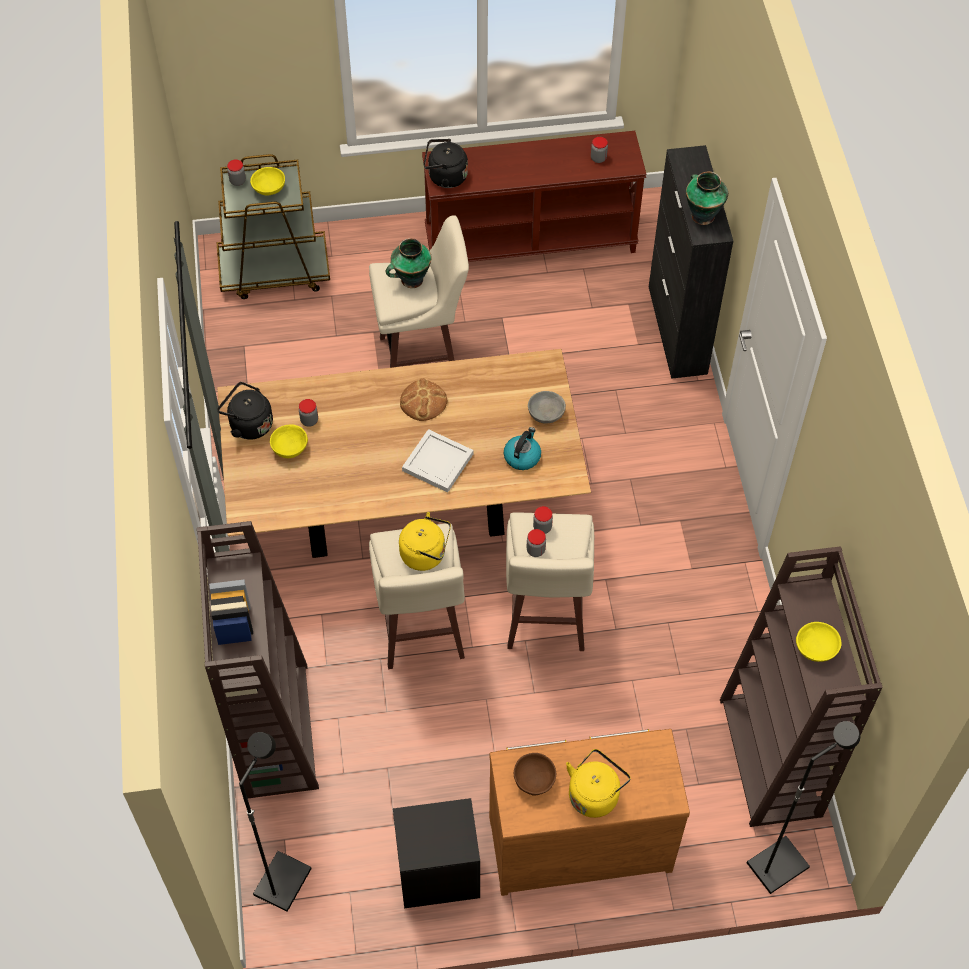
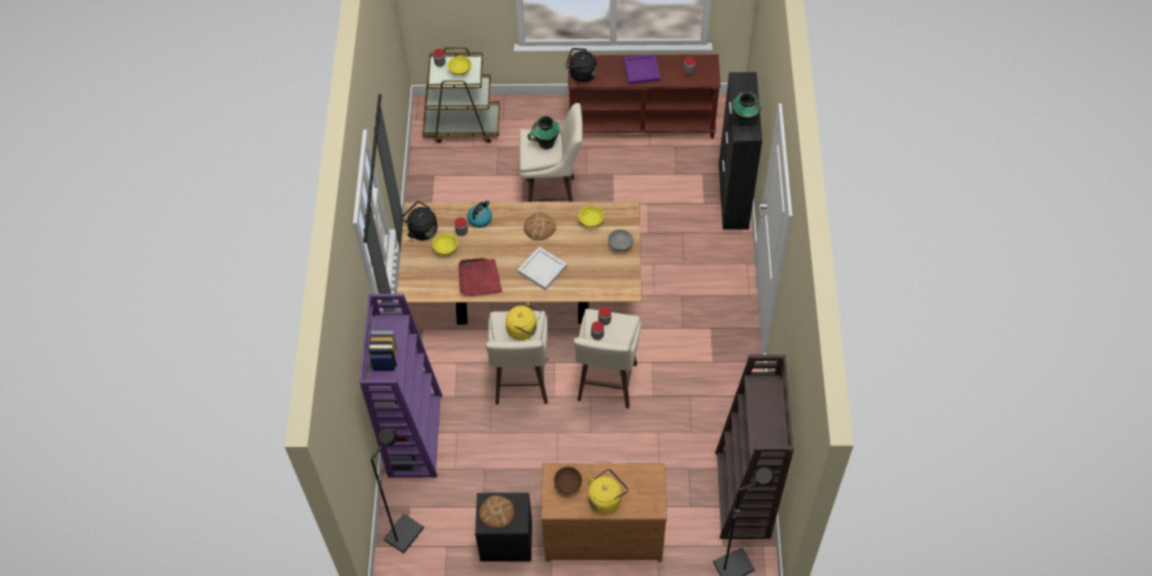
camera: 10 degrees right, 0 degrees up
brown bookcase [197,521,319,798] -> purple bookcase [360,294,442,477]
kettle [504,427,541,470] -> kettle moved to [467,200,492,228]
yellow bowl [796,622,841,662] -> yellow bowl moved to [579,206,604,228]
none -> red tray [458,258,502,296]
none -> bread [479,496,514,528]
none -> purple tray [624,54,660,85]

